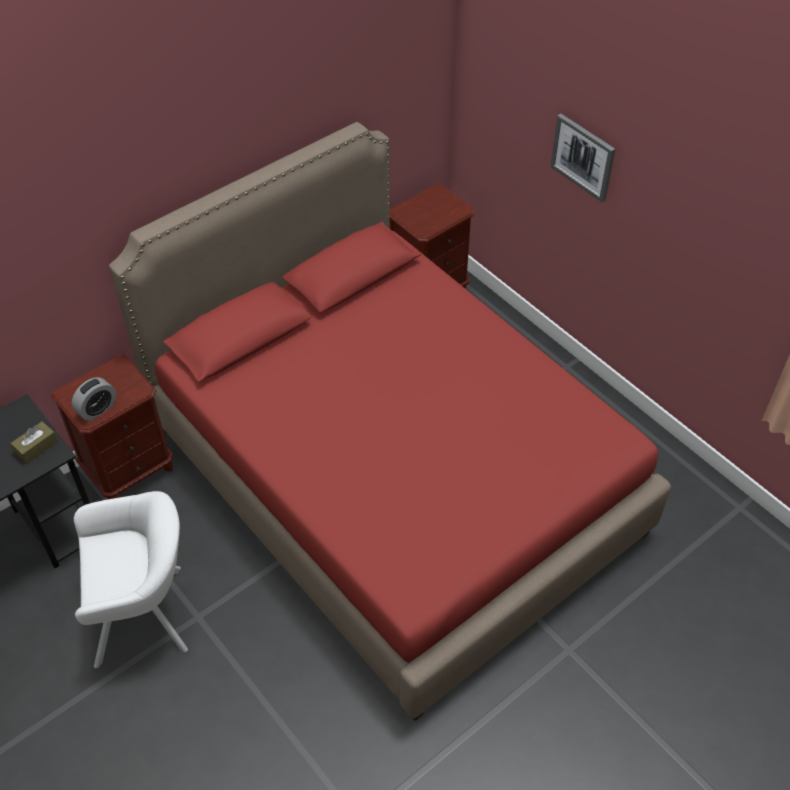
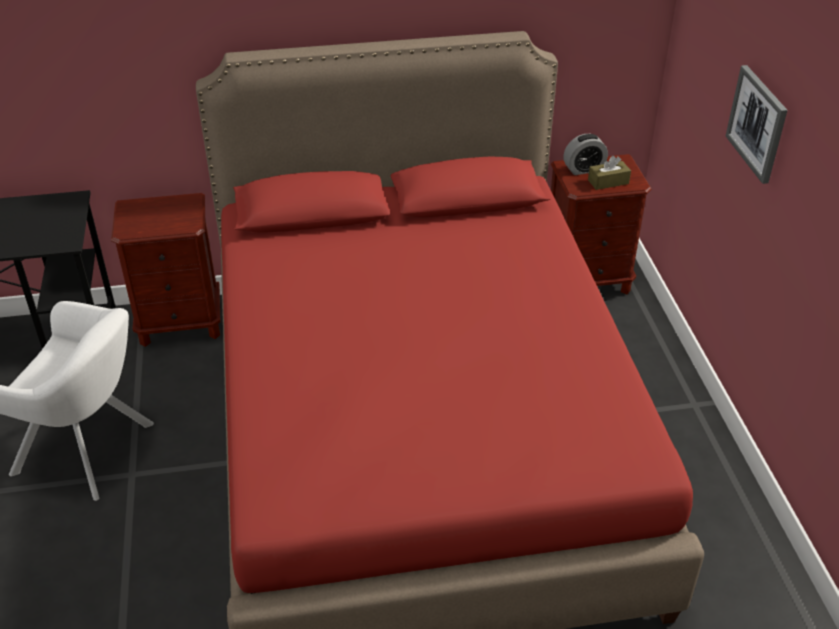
camera: 30 degrees right, 10 degrees down
brown tissue box [10,421,58,464] -> brown tissue box moved to [588,156,631,190]
alarm clock [72,377,116,421] -> alarm clock moved to [563,134,608,175]

